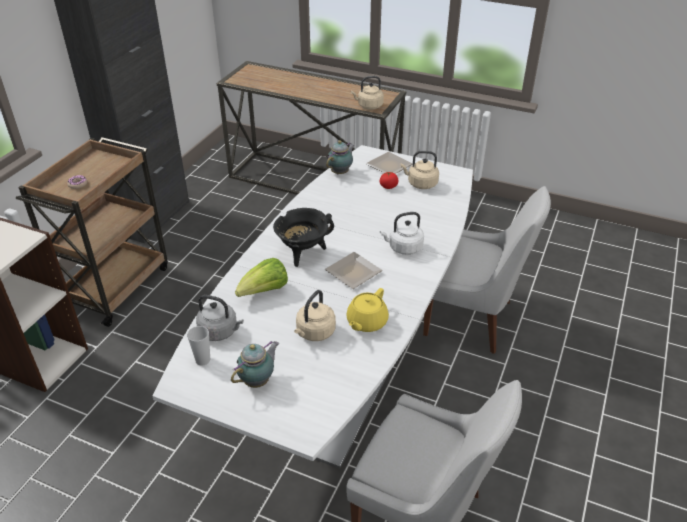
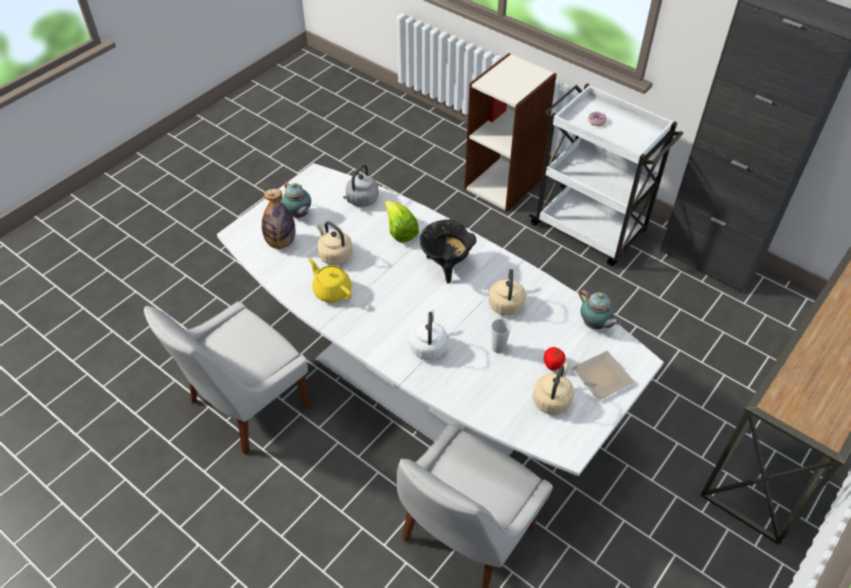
camera: 105 degrees right, 10 degrees up
brown cart [16,137,168,327] -> white cart [529,83,684,266]
cup [187,326,210,366] -> cup moved to [491,319,511,354]
plate [325,252,382,289] -> none
beige kettle [351,76,384,109] -> beige kettle moved to [489,268,526,316]
none -> bottle [262,189,295,249]

